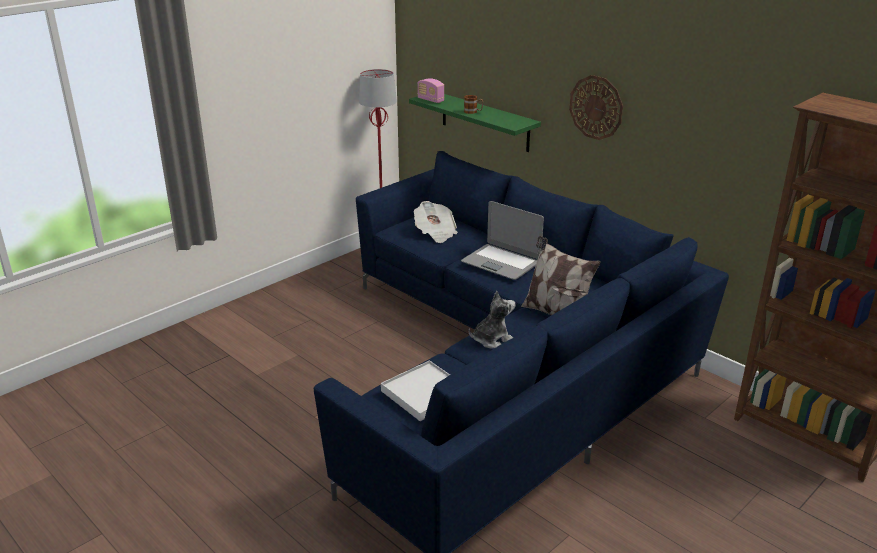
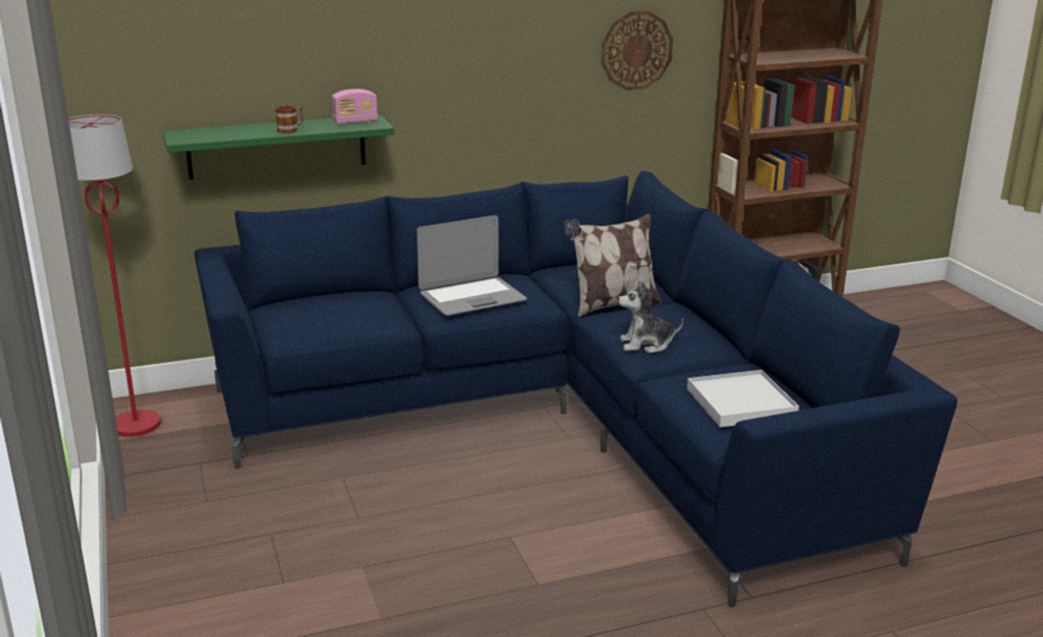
camera: 65 degrees left, 5 degrees down
newspaper [414,201,458,243] -> none
radio [418,78,444,103] -> radio moved to [332,89,378,124]
plush toy [469,291,515,349] -> plush toy turned 90 degrees counterclockwise [618,281,684,353]
wall clock [569,75,623,140] -> wall clock moved to [601,11,673,90]

